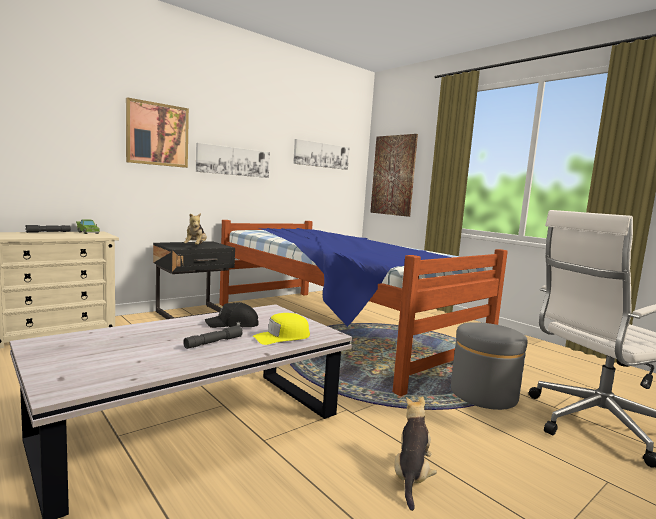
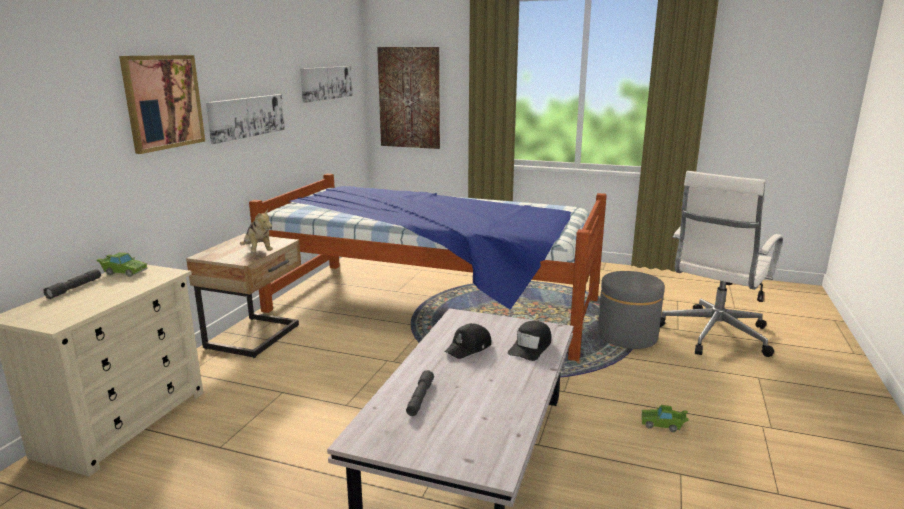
camera: 30 degrees left, 10 degrees up
black nightstand [153,241,235,319] -> beige nightstand [186,234,301,358]
grey flashlight [183,325,243,349] -> grey flashlight moved to [406,370,434,416]
yellow cap [253,313,310,345] -> black cap [508,321,551,361]
plush toy [394,396,437,511] -> green toy car [641,405,689,432]

